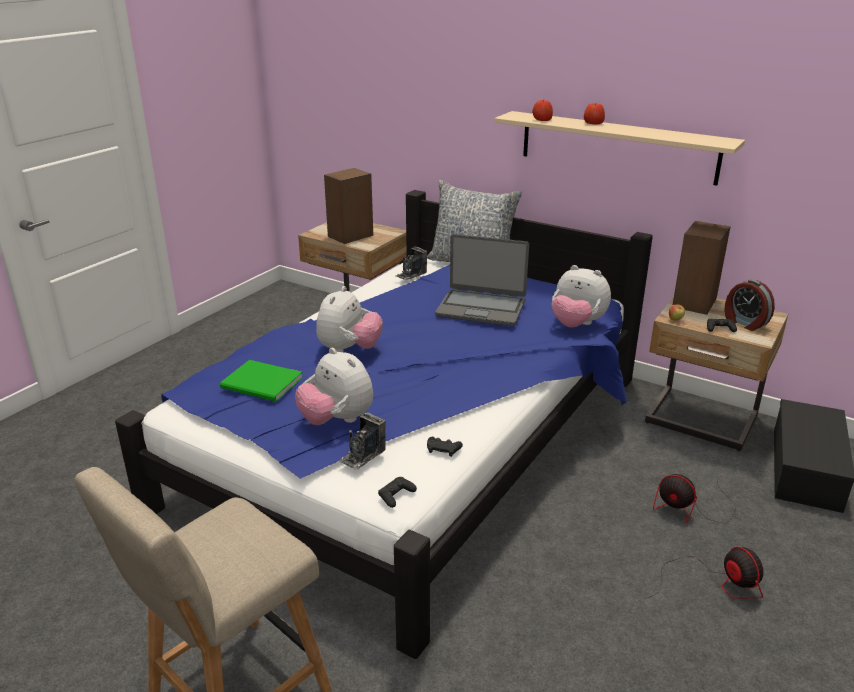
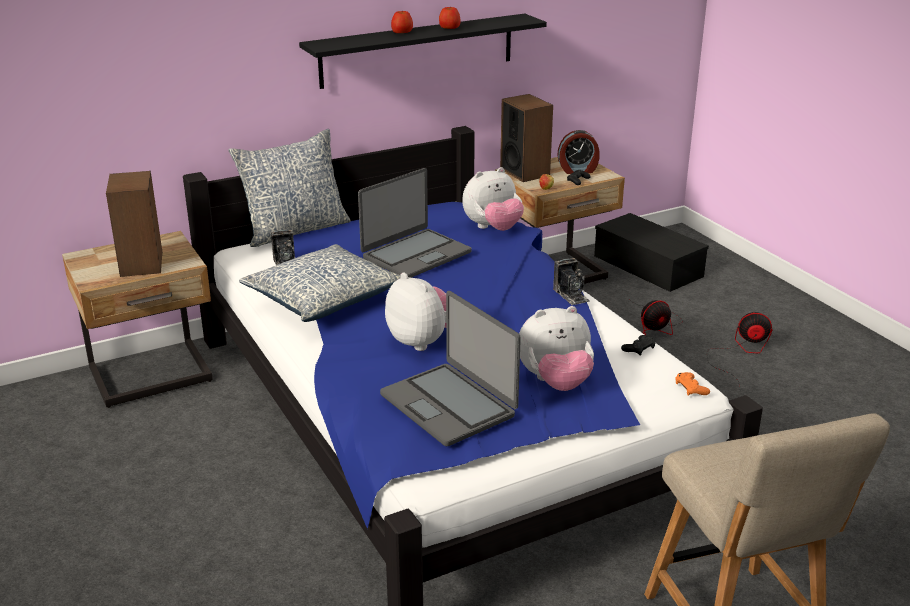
camera: 60 degrees left, 0 degrees up
green book [220,360,303,402] -> laptop [380,291,521,446]
camera [338,412,386,470] -> camera moved to [553,258,590,305]
black game controller [378,477,417,508] -> orange game controller [675,372,710,395]
beige shelf [494,111,745,186] -> black shelf [299,14,547,89]
apple [532,100,553,121] -> apple moved to [439,7,461,29]
none -> pillow [239,244,400,322]

